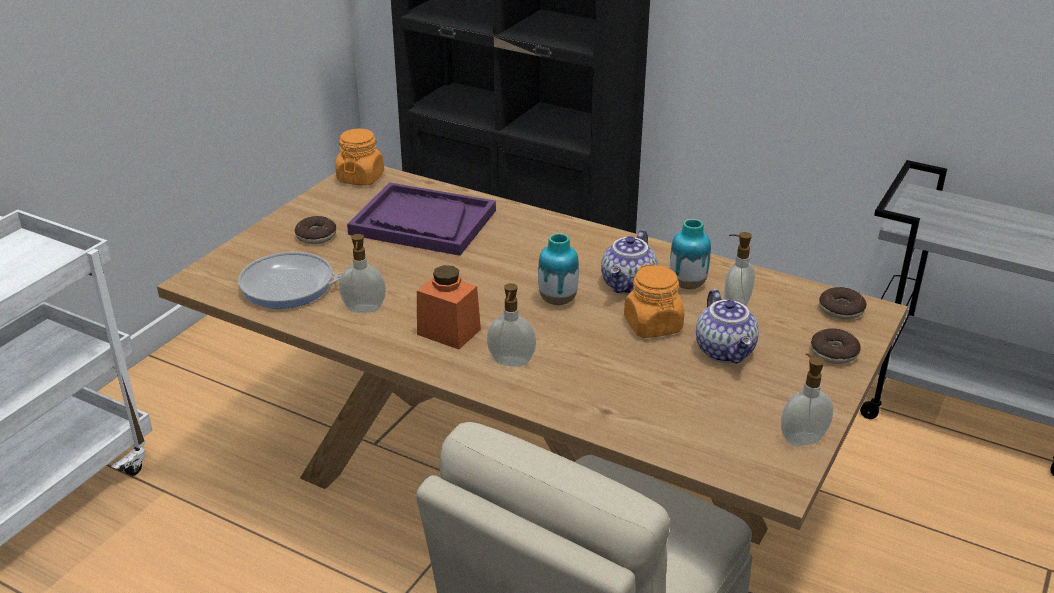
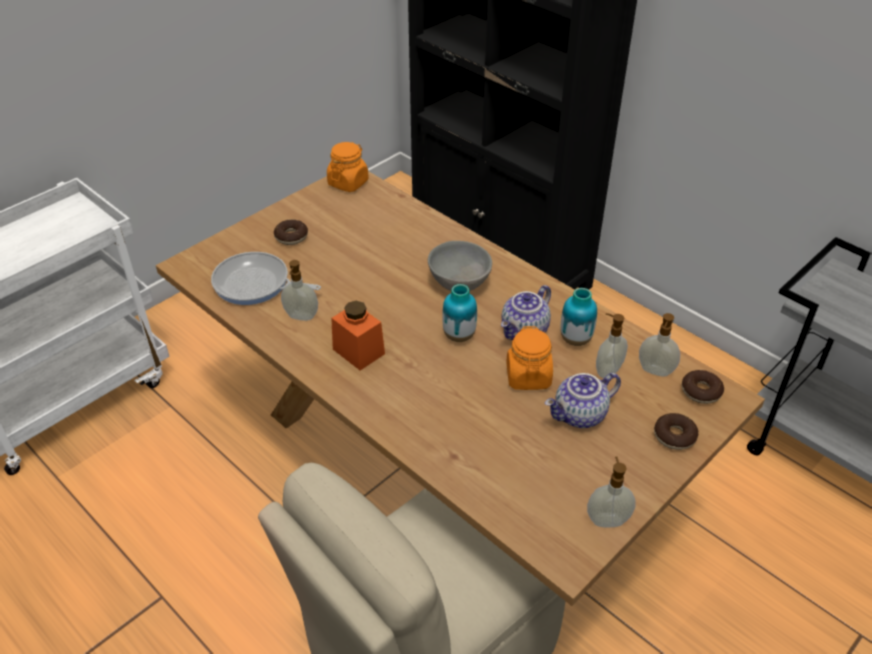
camera: 15 degrees right, 10 degrees up
purple tray [347,182,496,256] -> none
soap dispenser [487,283,536,367] -> soap dispenser moved to [639,313,680,377]
teapot [696,289,759,364] -> teapot turned 60 degrees clockwise [545,373,621,428]
none -> grey bowl [428,241,492,291]

